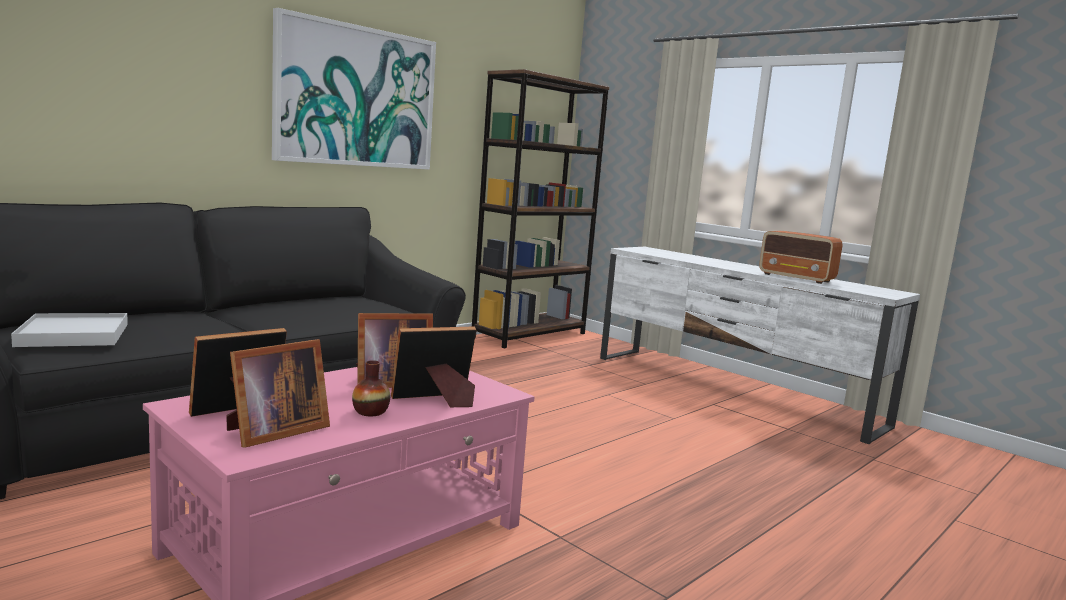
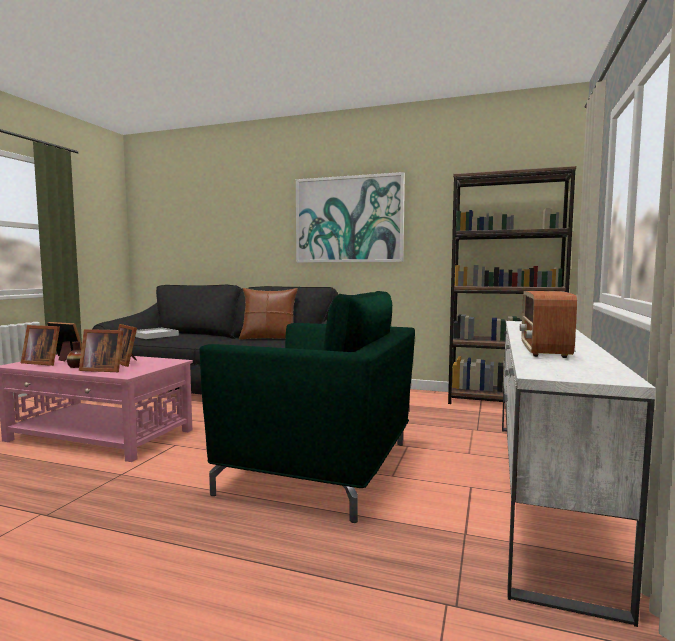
camera: 65 degrees right, 5 degrees down
picture frame [391,327,476,407] -> picture frame turned 150 degrees clockwise [79,329,123,372]
none -> green armchair [200,291,415,523]
none -> brown pillow [239,288,298,340]

